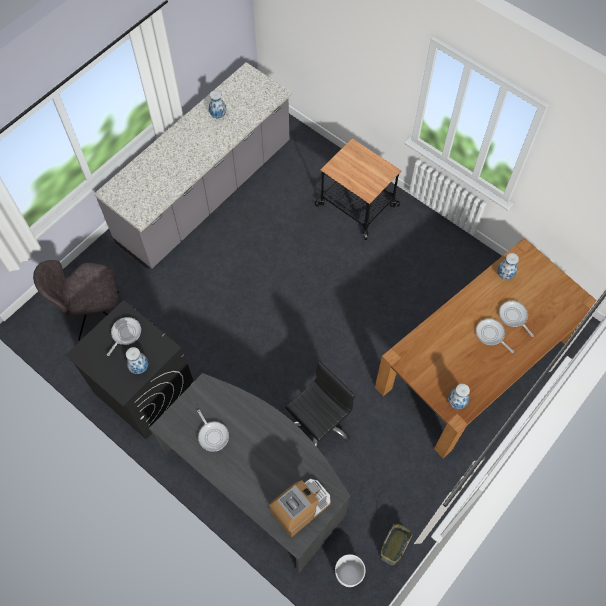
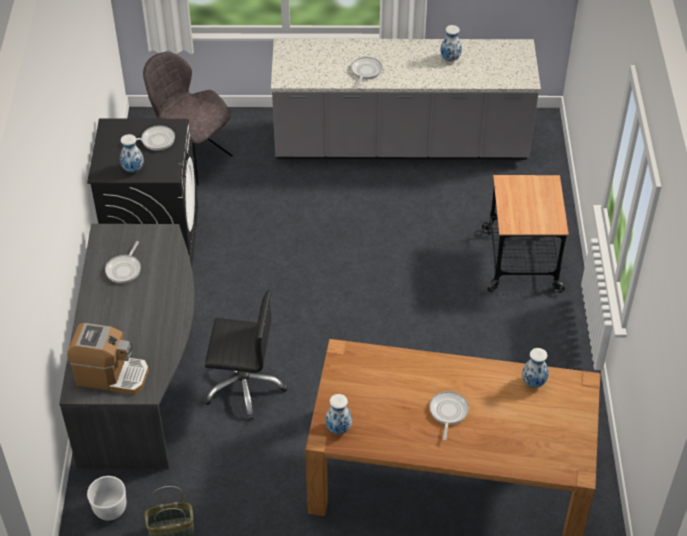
camera: 50 degrees right, 15 degrees down
frying pan [499,301,534,337] -> frying pan moved to [351,57,382,87]

